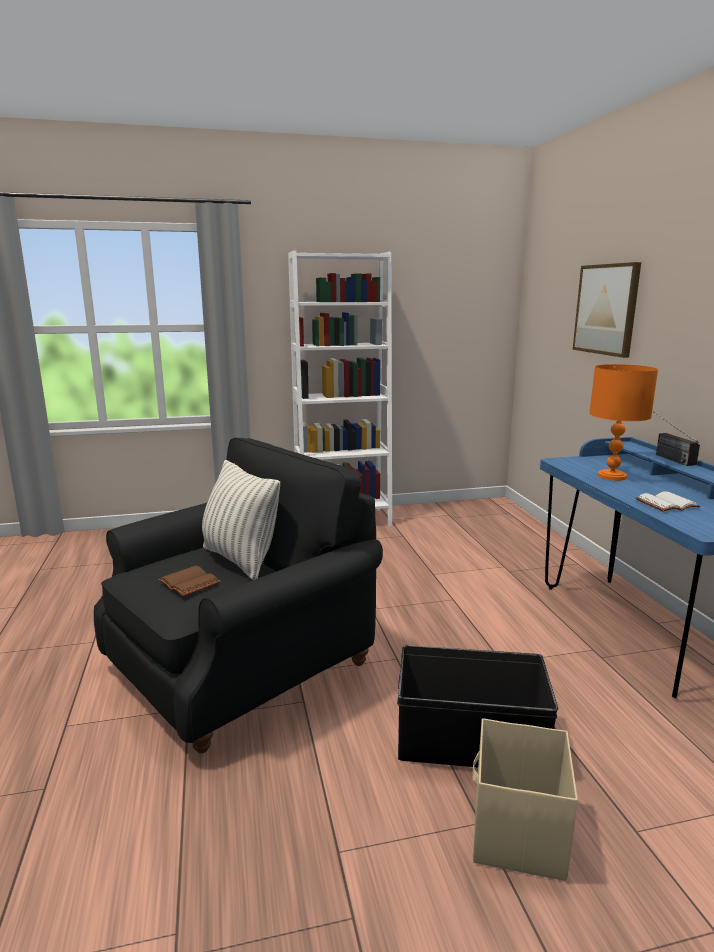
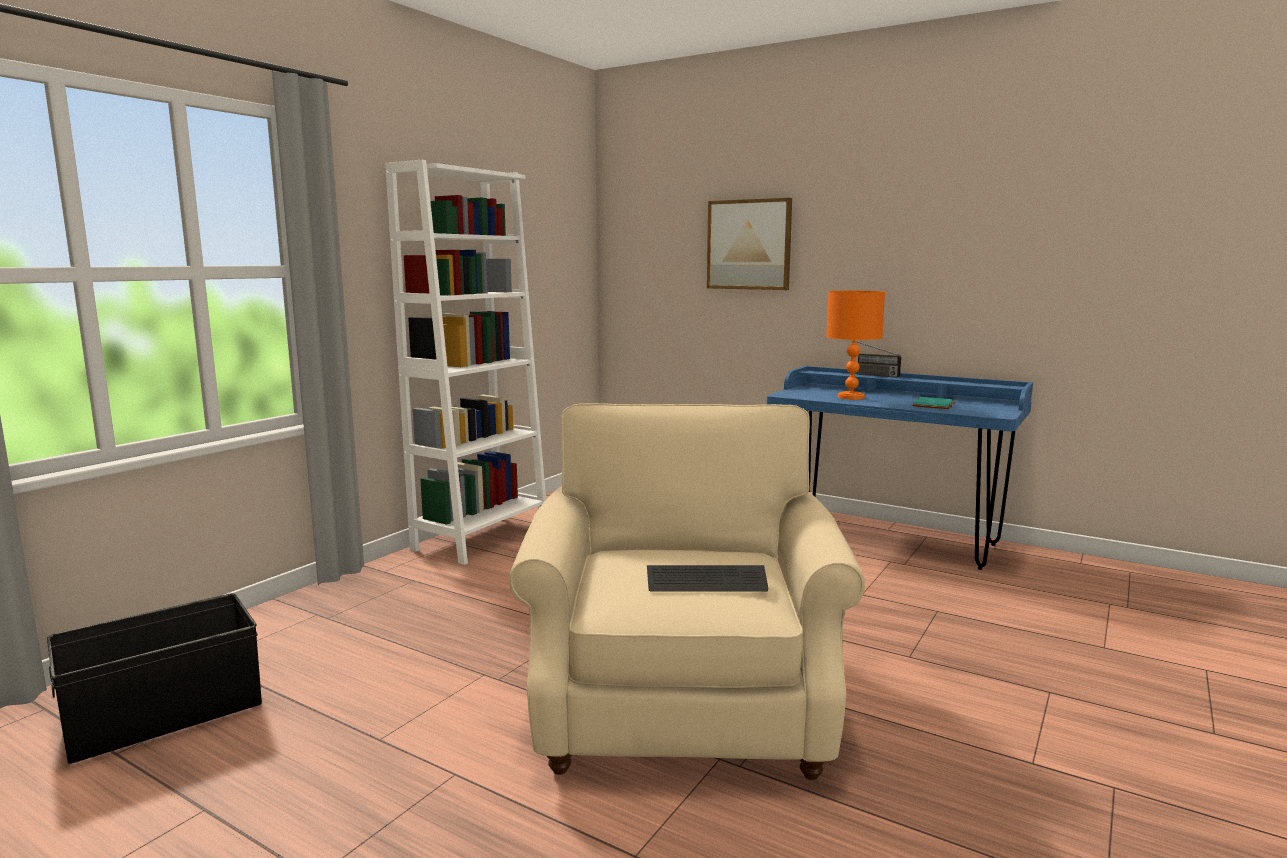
camera: 45 degrees left, 5 degrees down
black armchair [94,438,383,754] -> beige armchair [509,403,865,780]
brown book [158,566,220,597] -> keyboard [647,565,768,592]
pillow [202,460,280,580] -> none
black storage box [397,645,558,767] -> black storage box moved to [47,593,262,764]
beige storage box [473,718,578,881] -> none
white book [635,491,700,512] -> turquoise book [912,397,955,409]

